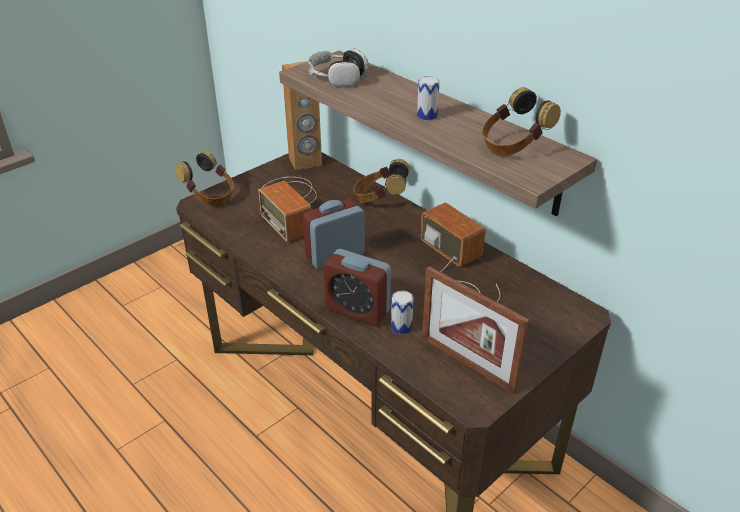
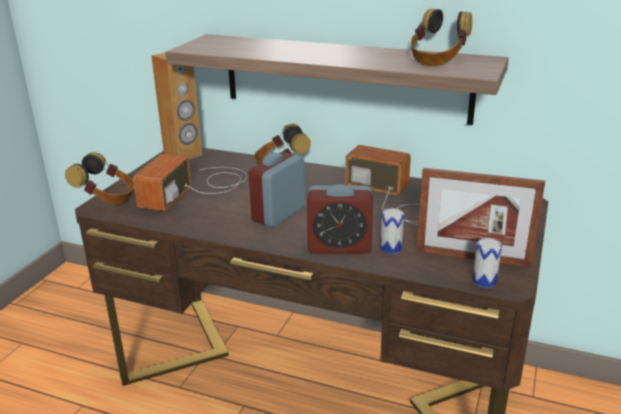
camera: 25 degrees left, 10 degrees down
radio [258,177,317,242] -> radio turned 75 degrees clockwise [133,154,248,211]
headphones [308,48,368,87] -> none
can [417,76,440,120] -> can moved to [473,238,502,288]

